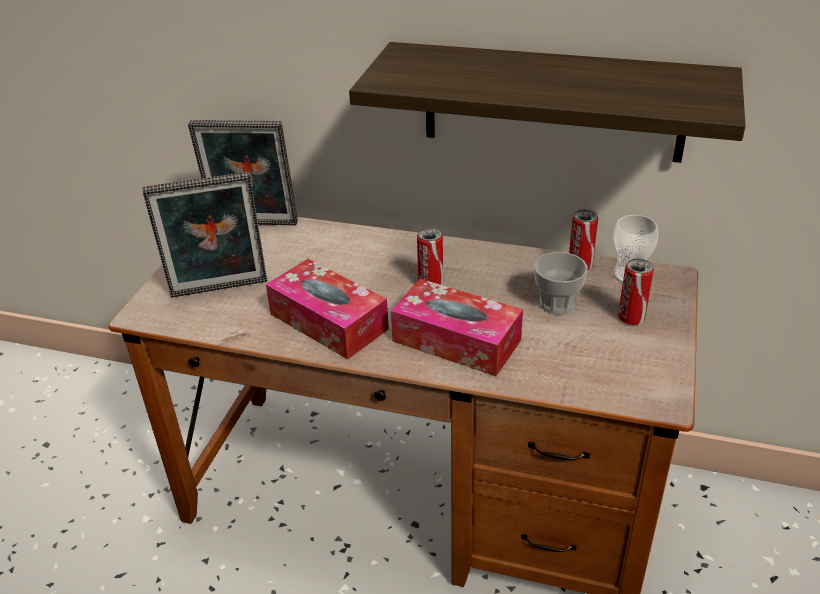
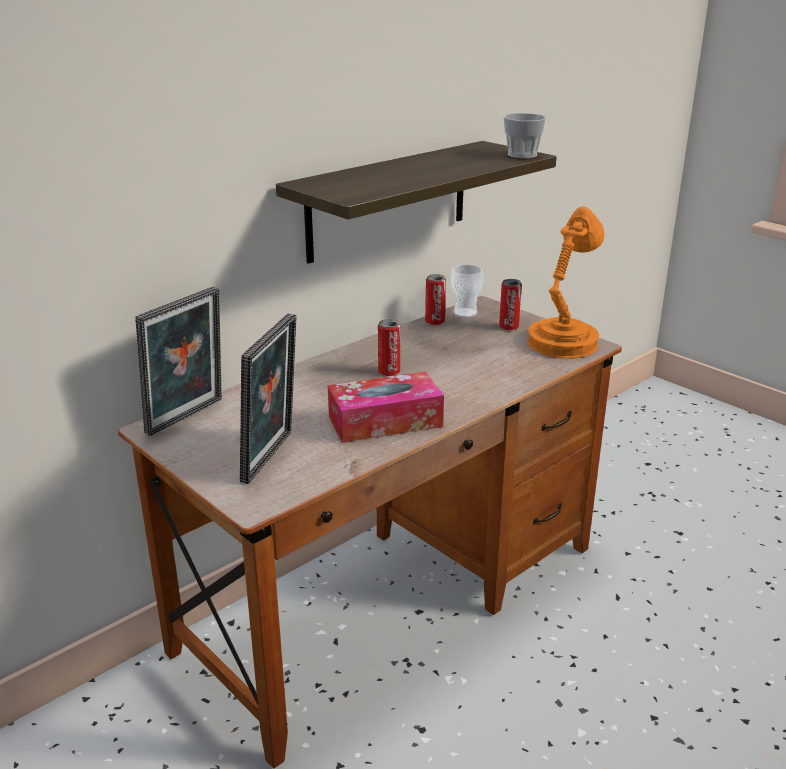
camera: 60 degrees left, 10 degrees down
tissue box [391,279,523,376] -> none
cup [534,252,588,315] -> cup moved to [503,113,547,159]
none -> orange table lamp [527,206,605,358]

